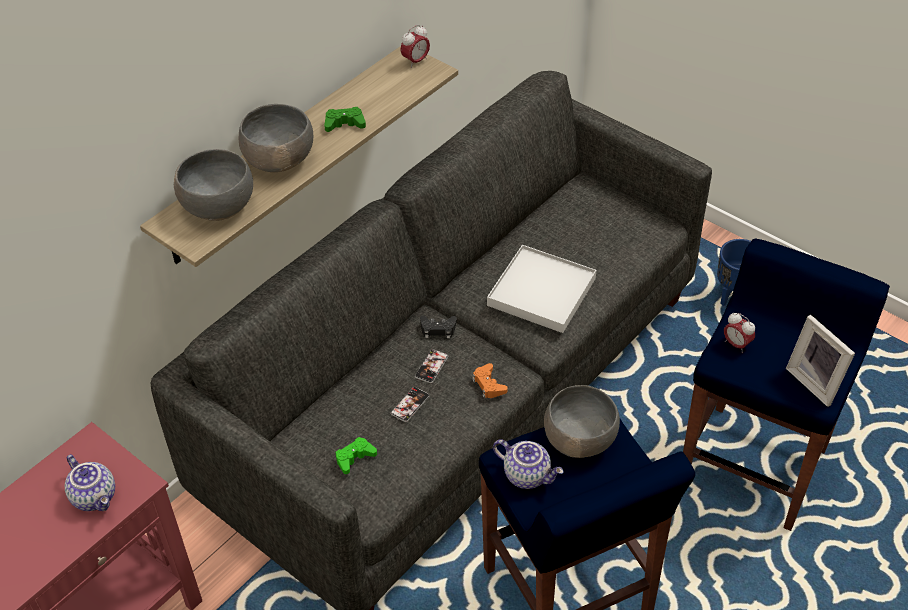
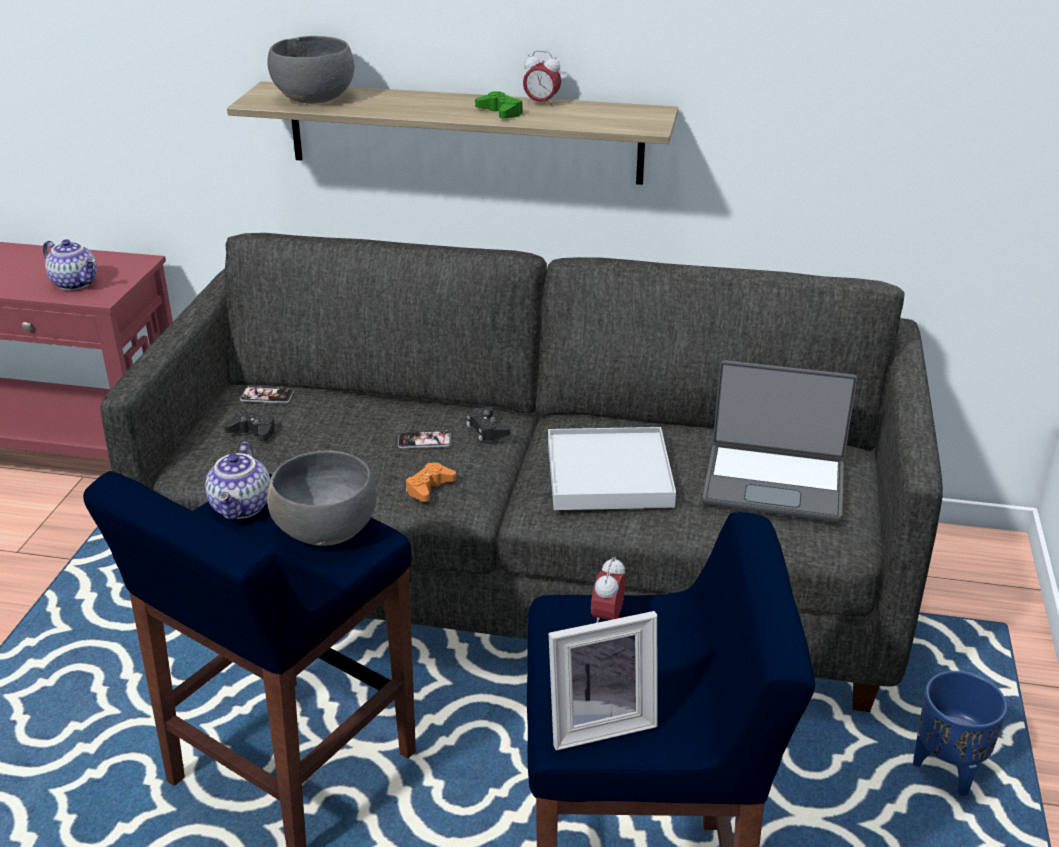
camera: 60 degrees right, 15 degrees down
teapot [65,454,115,511] -> teapot turned 75 degrees counterclockwise [43,239,97,290]
grey bowl [239,104,313,172] -> none
green game controller [336,437,377,474] -> black game controller [224,410,275,441]
phone [391,387,429,422] -> phone moved to [240,386,294,404]
alarm clock [401,24,430,68] -> alarm clock moved to [523,50,561,107]
picture frame [786,315,855,407] -> picture frame turned 135 degrees counterclockwise [548,611,658,750]
none -> laptop [702,360,857,522]

